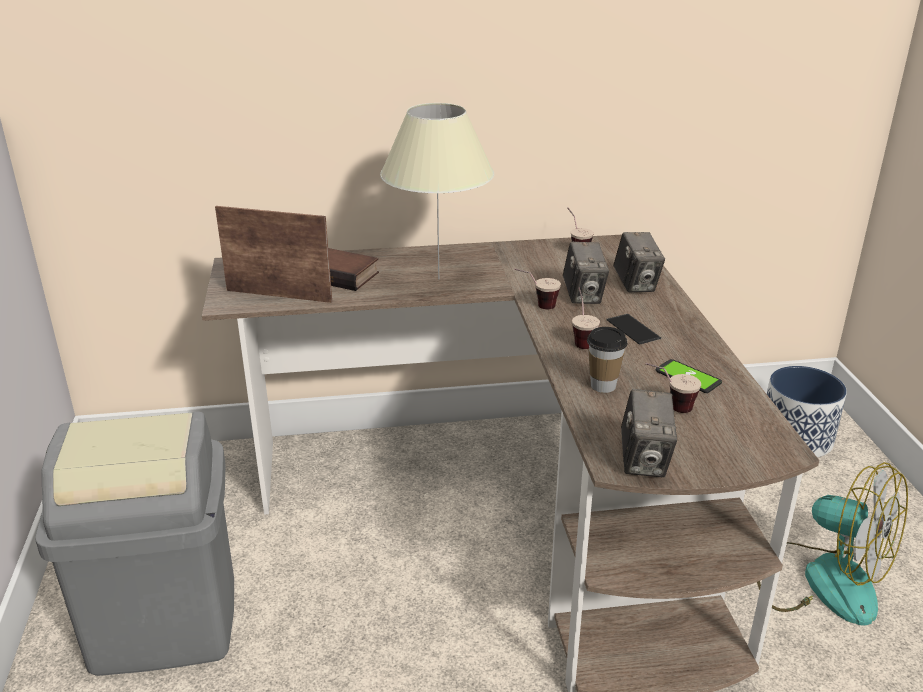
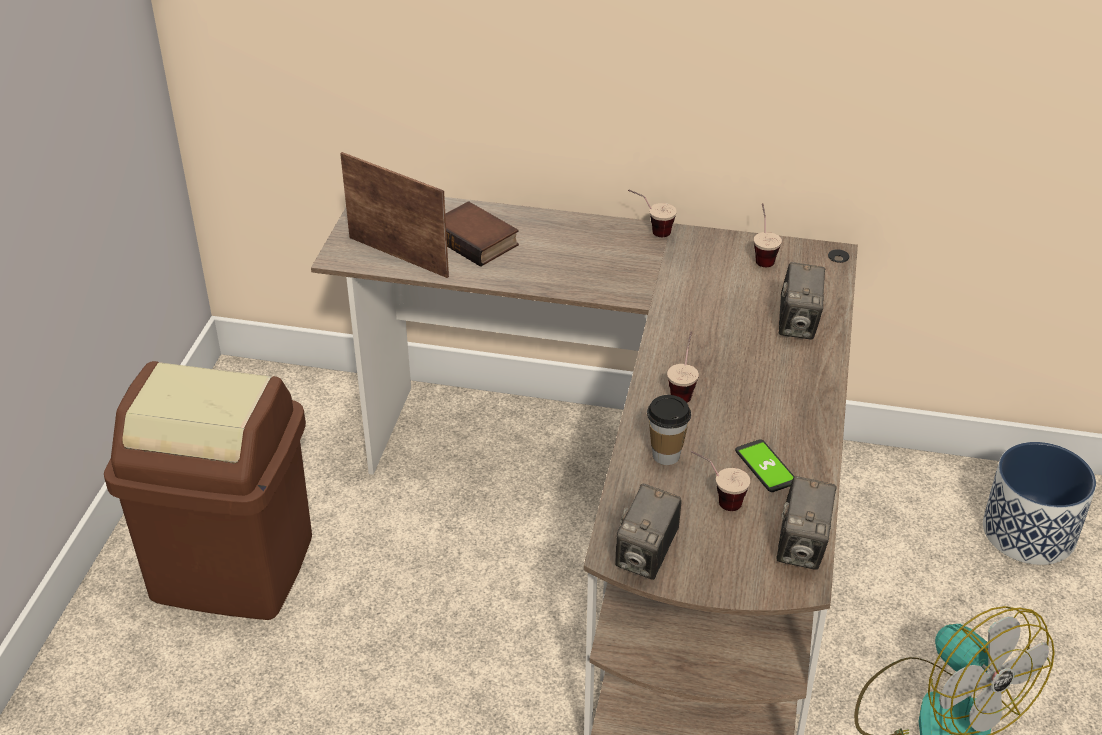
camera: 20 degrees right, 10 degrees up
grey trash can [35,412,234,676] -> brown trash can [104,361,312,620]
beige table lamp [380,103,494,279] -> none
cup [514,269,561,309] -> cup moved to [628,190,677,237]
camera [563,242,609,304] -> camera moved to [776,476,837,570]
phone [607,314,661,345] -> none

